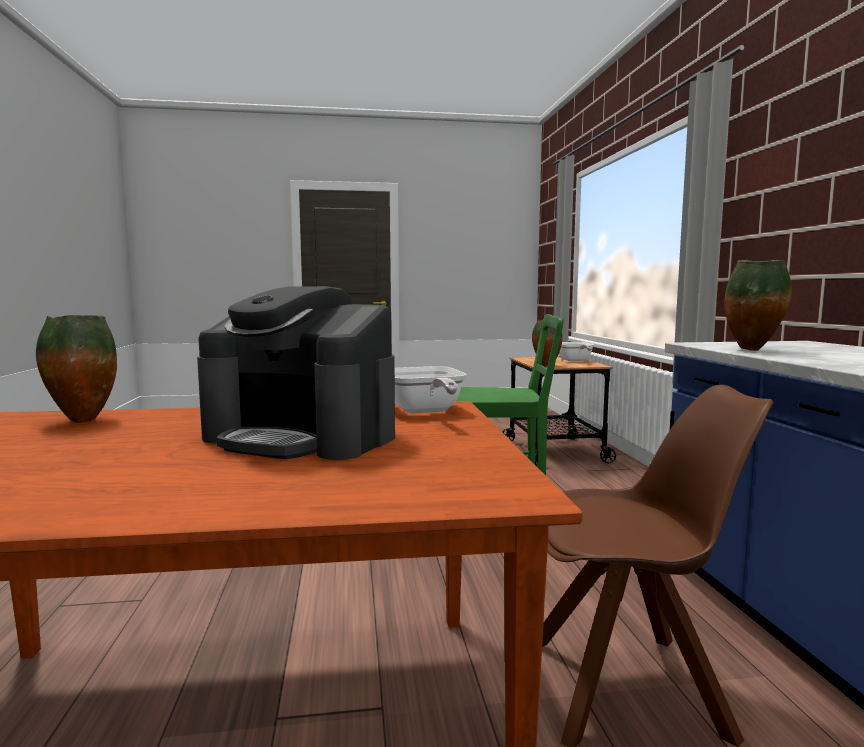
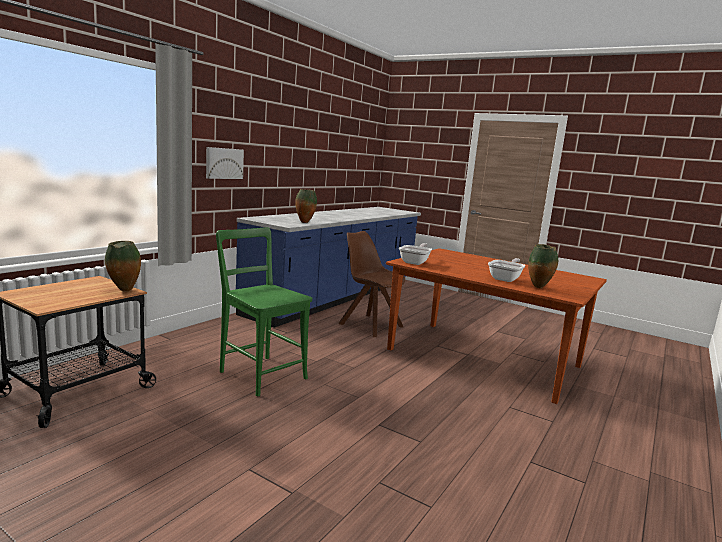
camera: 140 degrees left, 5 degrees up
coffee machine [197,286,395,460] -> none
frying pan [559,342,595,361] -> frying pan moved to [488,258,526,282]
none -> picture [206,147,244,179]

